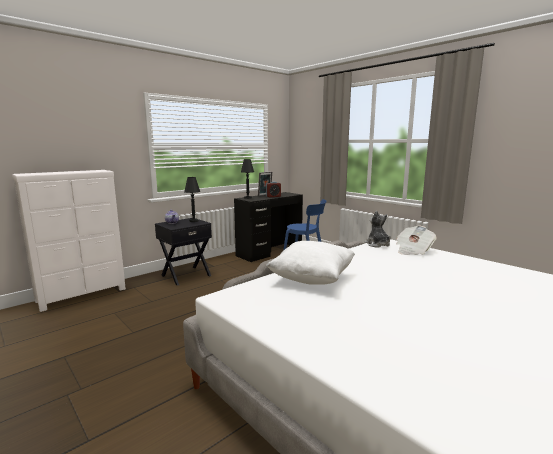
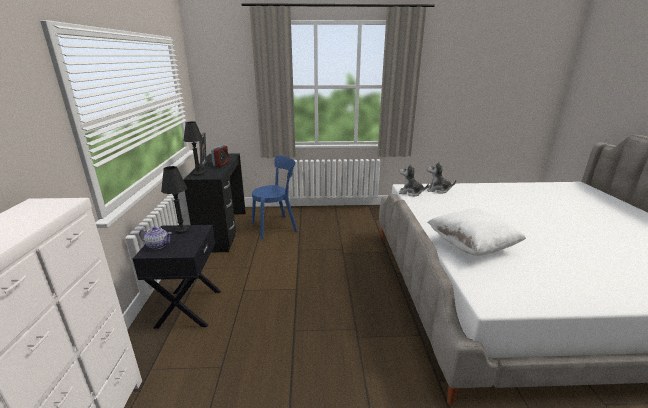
camera: 50 degrees left, 10 degrees up
newspaper [396,226,437,255] -> plush toy [427,162,456,194]

